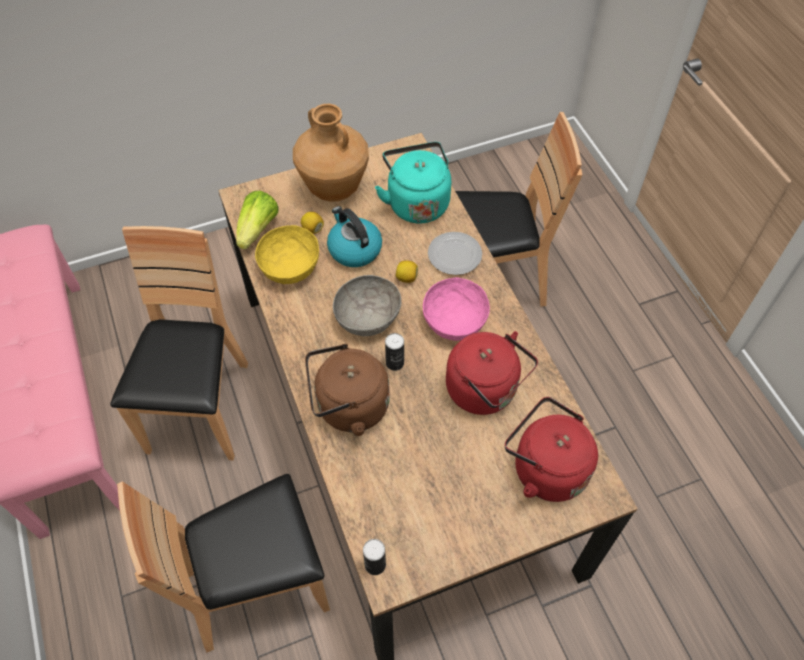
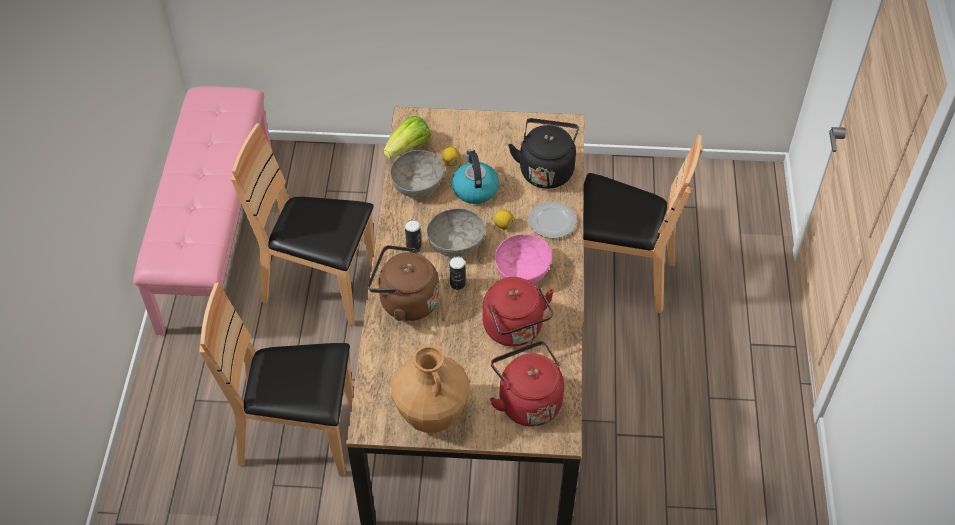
camera: 25 degrees right, 5 degrees down
brown chair [110,226,248,460] -> brown chair turned 105 degrees counterclockwise [231,123,375,326]
yellow bowl [255,225,319,284] -> grey bowl [390,150,445,198]
brown vase [293,104,369,202] -> brown vase moved to [391,344,469,433]
can [363,539,386,575] -> can moved to [405,220,421,252]
turquoise kettle [375,142,451,224] -> black kettle [508,118,579,189]

